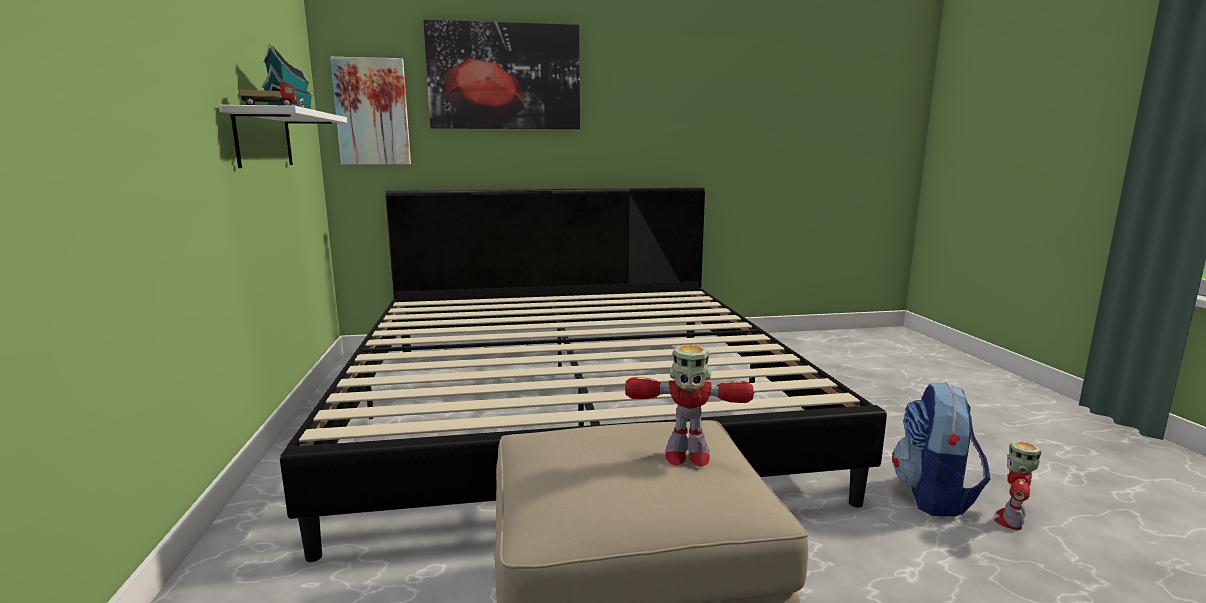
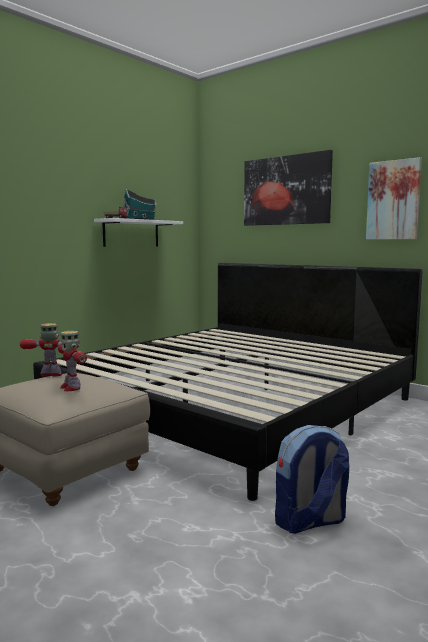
camera: 50 degrees right, 5 degrees down
picture [330,57,411,165] -> picture moved to [366,157,422,240]
toy robot [994,441,1041,530] -> toy robot moved to [20,323,80,377]

